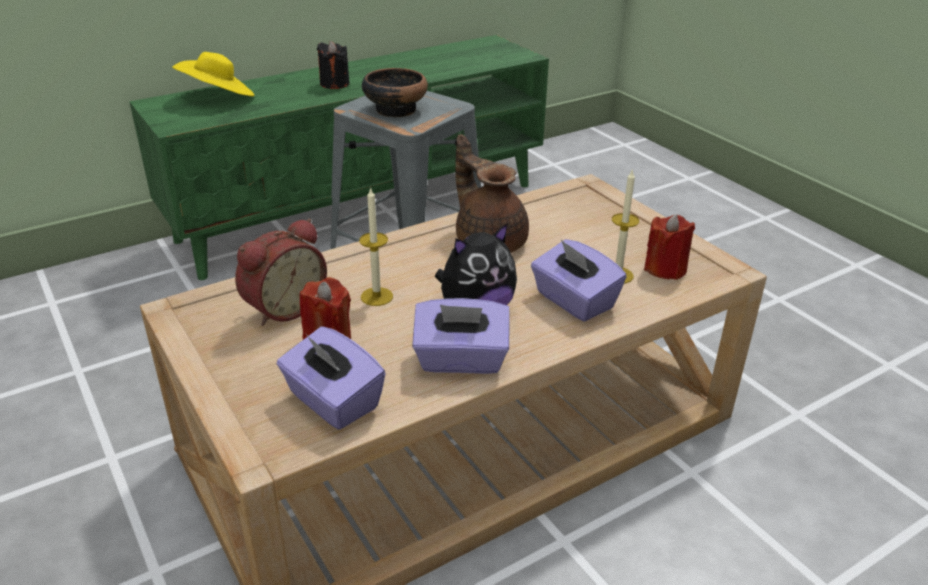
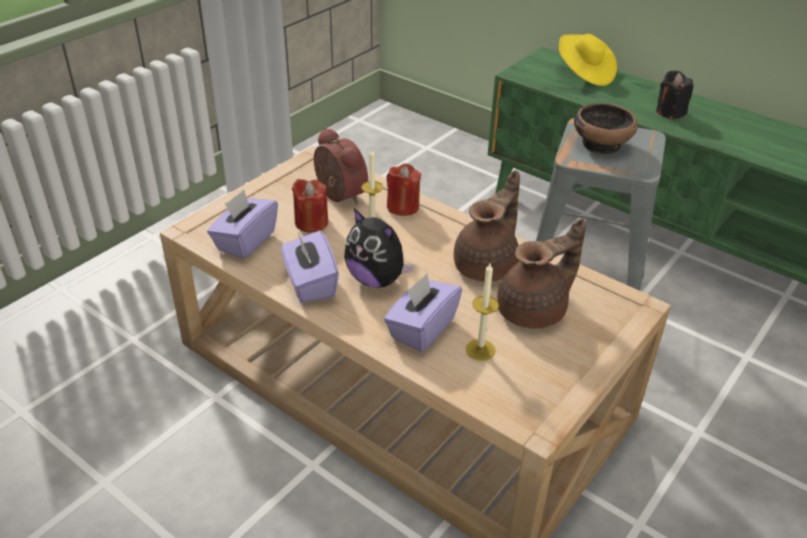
camera: 70 degrees right, 5 degrees up
alarm clock [235,219,327,326] -> alarm clock turned 150 degrees counterclockwise [314,127,368,204]
red candle [644,214,695,280] -> red candle moved to [387,163,421,216]
none -> brown teapot [497,218,586,329]

